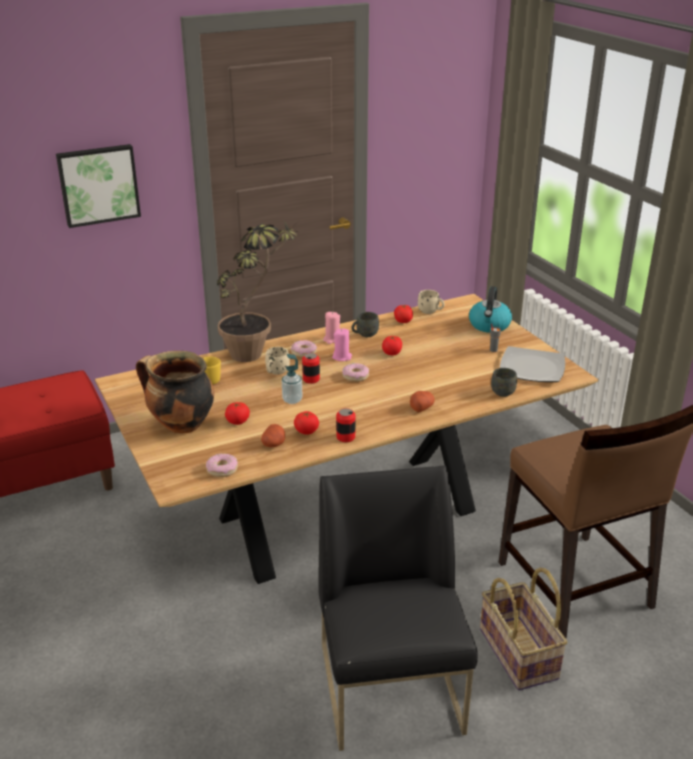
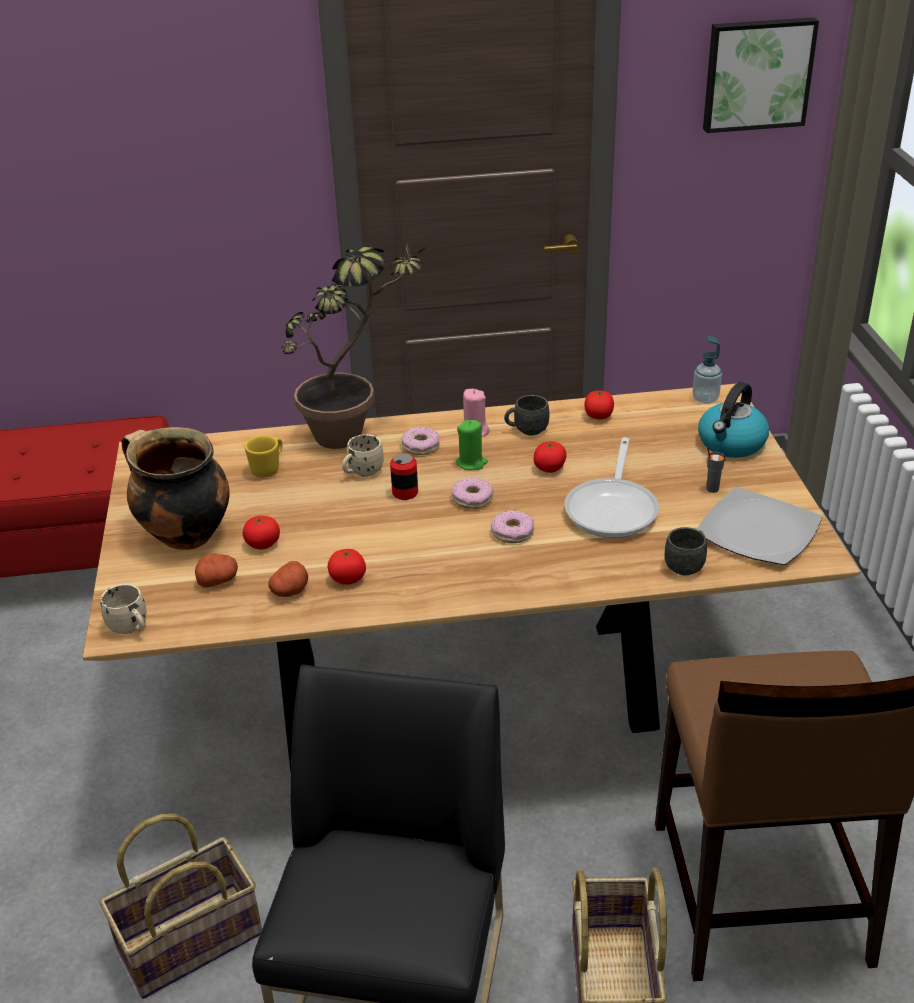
camera: 20 degrees right, 5 degrees up
picture [56,144,141,228] -> picture moved to [703,17,819,133]
donut [206,454,238,477] -> donut moved to [491,510,534,543]
soap dispenser [282,354,302,404] -> soap dispenser moved to [692,336,722,404]
pink candle [332,328,352,361] -> green candle [456,420,488,470]
can [336,408,355,442] -> none
potato [410,391,435,412] -> potato moved to [195,553,238,588]
beige mug [418,290,445,314] -> beige mug moved to [100,584,147,634]
none -> basket [100,814,262,999]
none -> frying pan [564,437,659,538]

